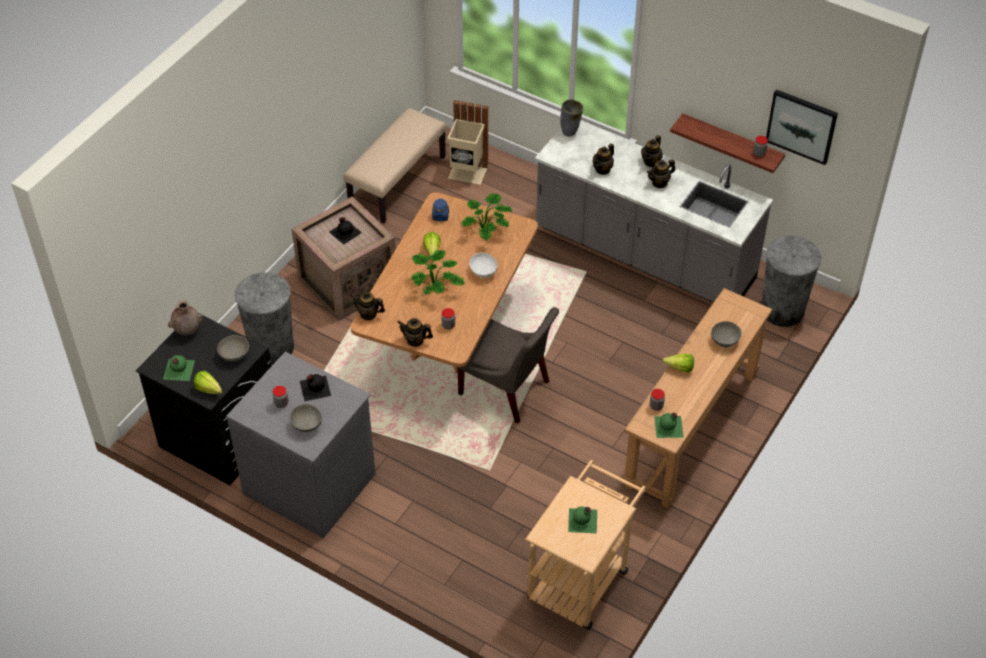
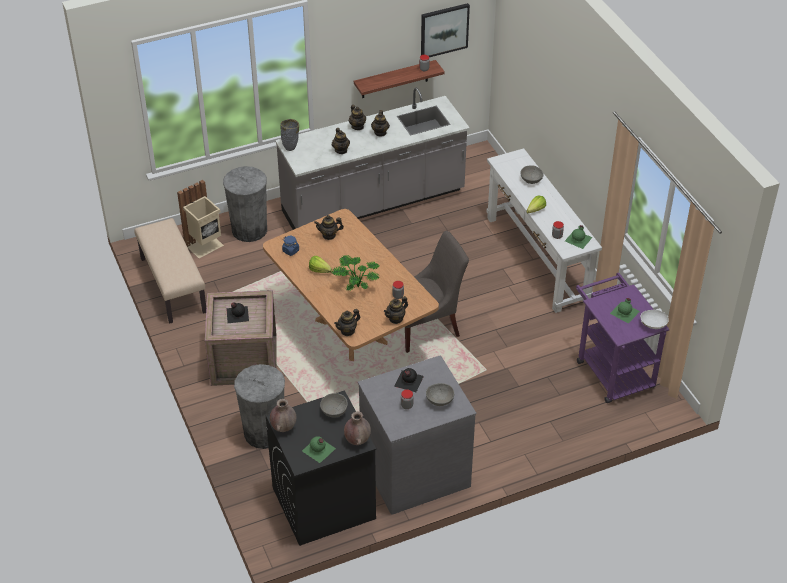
camera: 55 degrees left, 5 degrees down
lettuce [194,371,222,394] -> brown vase [344,411,371,445]
potted plant [462,193,512,241] -> teapot [314,215,344,240]
white bowl [469,253,497,278] -> white bowl moved to [640,310,669,329]
beige cart [525,460,646,630] -> purple cart [576,273,670,403]
brown console table [622,288,772,508] -> white console table [486,148,602,313]
grey trash can [761,236,822,327] -> grey trash can moved to [223,166,267,242]

